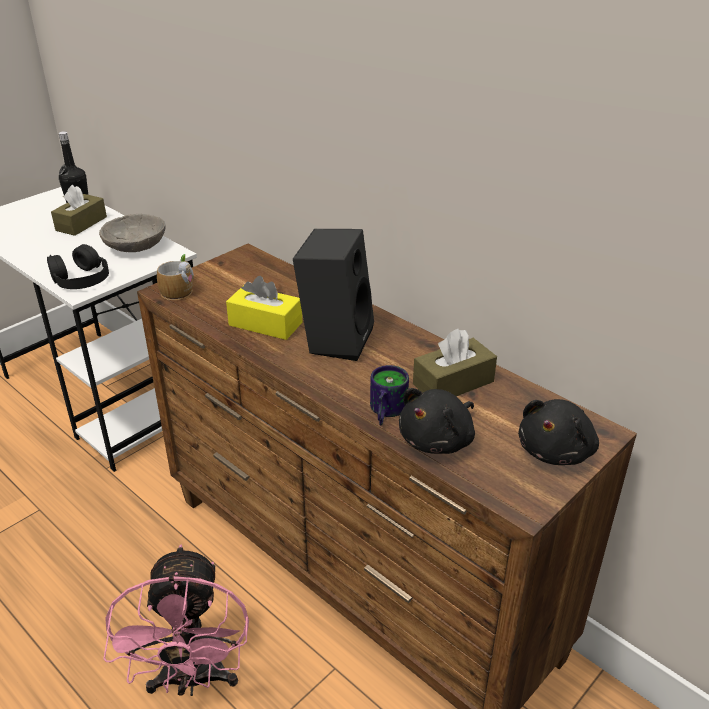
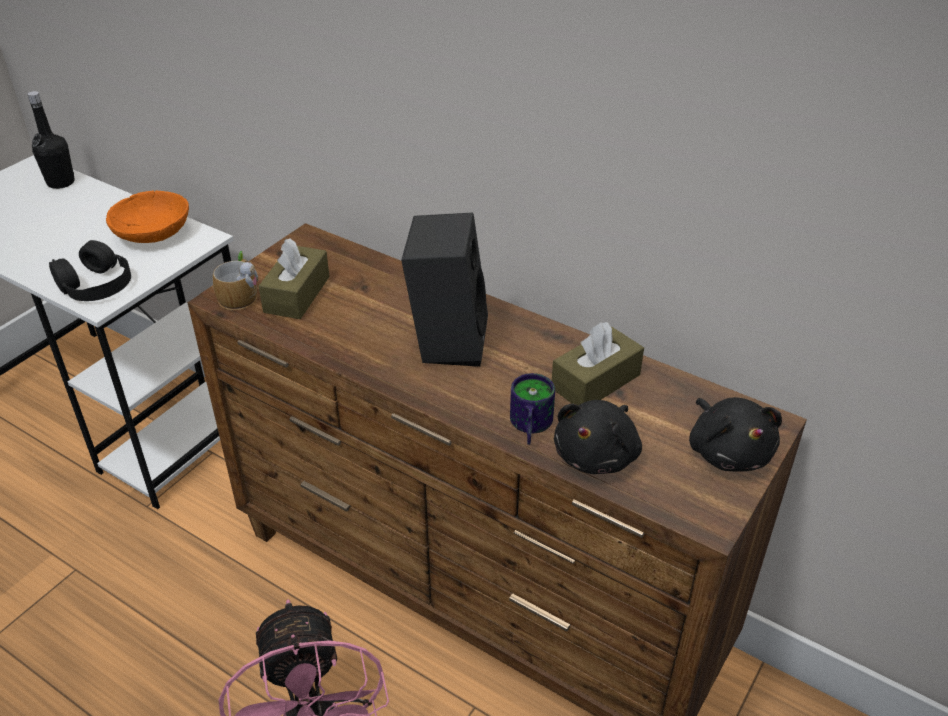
camera: 10 degrees left, 5 degrees up
brown tissue box [51,185,107,236] -> brown tissue box moved to [259,238,330,319]
grey bowl [99,214,166,252] -> orange bowl [106,190,189,243]
yellow tissue box [226,276,302,340] -> none
black plush toy [518,399,599,465] -> black plush toy turned 45 degrees counterclockwise [689,397,782,472]

